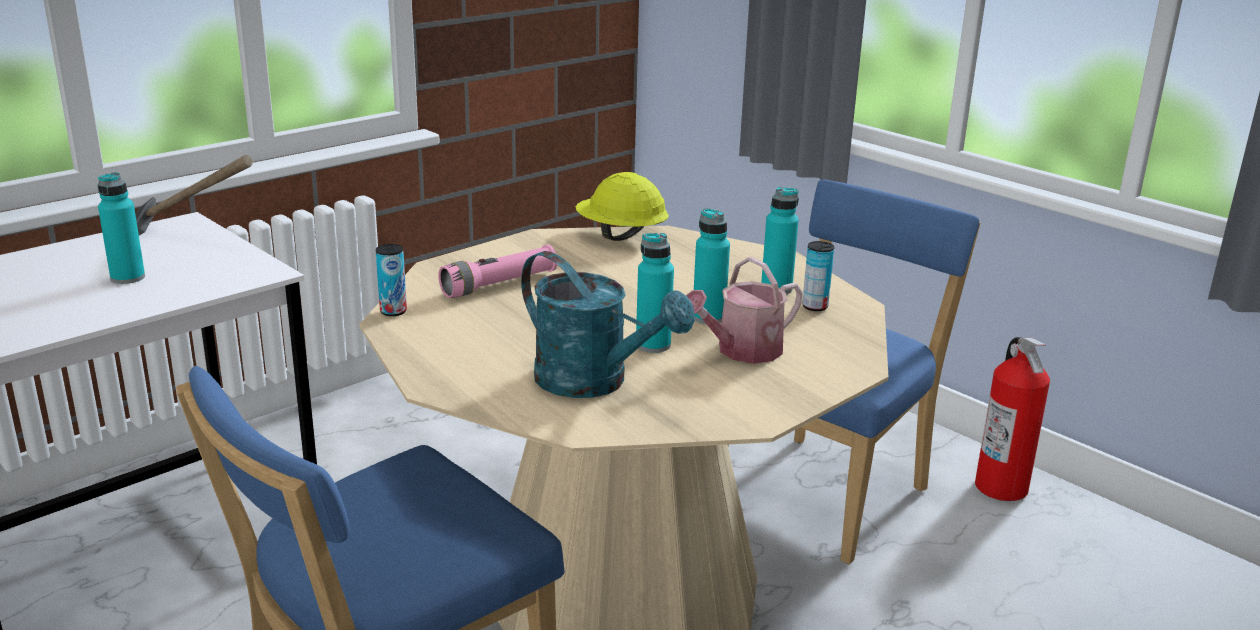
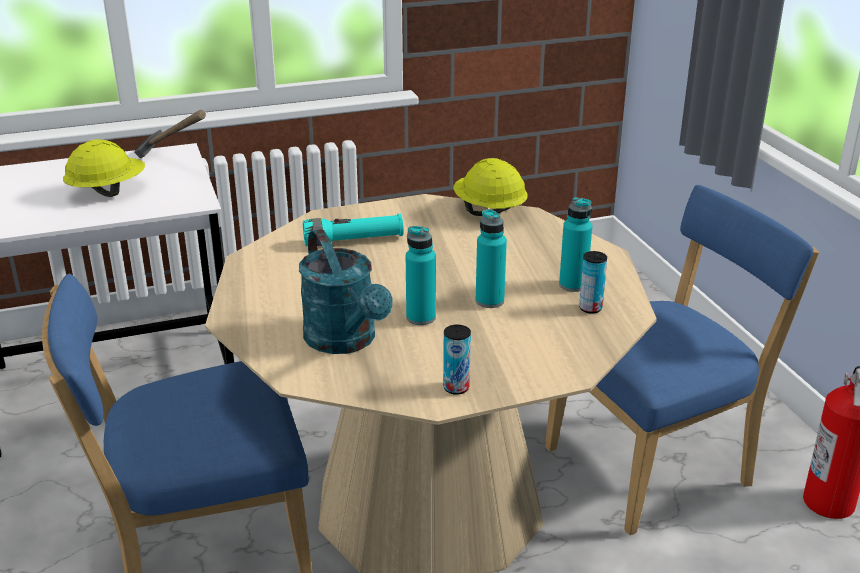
camera: 25 degrees right, 5 degrees up
turquoise bottle [98,172,145,284] -> yellow hard hat [63,140,145,197]
can [376,244,407,316] -> can moved to [443,325,471,395]
pink flashlight [438,244,557,298] -> turquoise flashlight [303,213,404,246]
watering can [686,257,803,363] -> none

